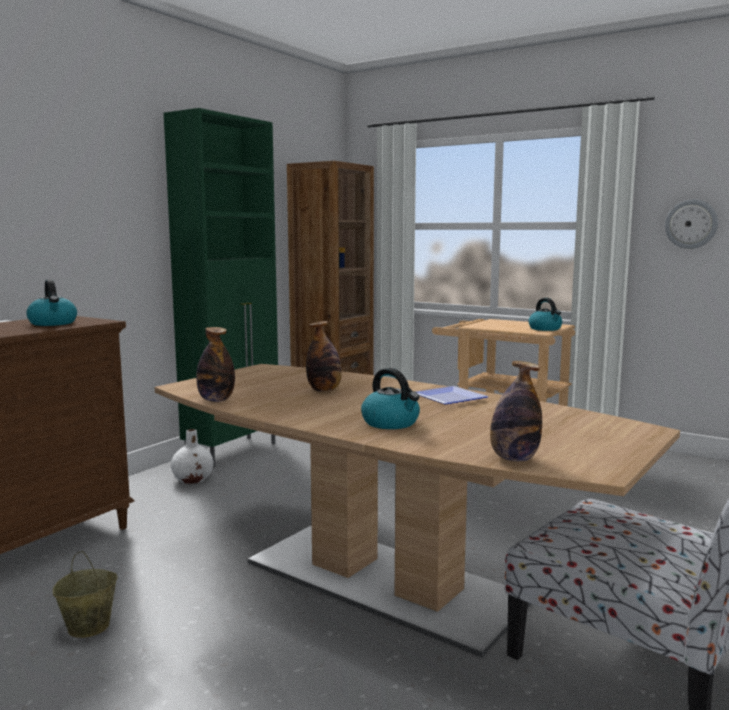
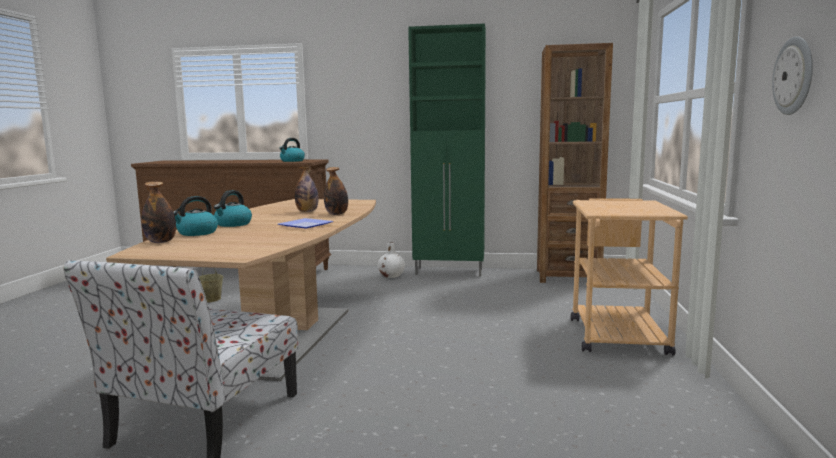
camera: 65 degrees right, 0 degrees up
bottle [196,327,235,402] -> bottle moved to [324,167,348,215]
kettle [529,298,562,331] -> kettle moved to [173,196,218,236]

